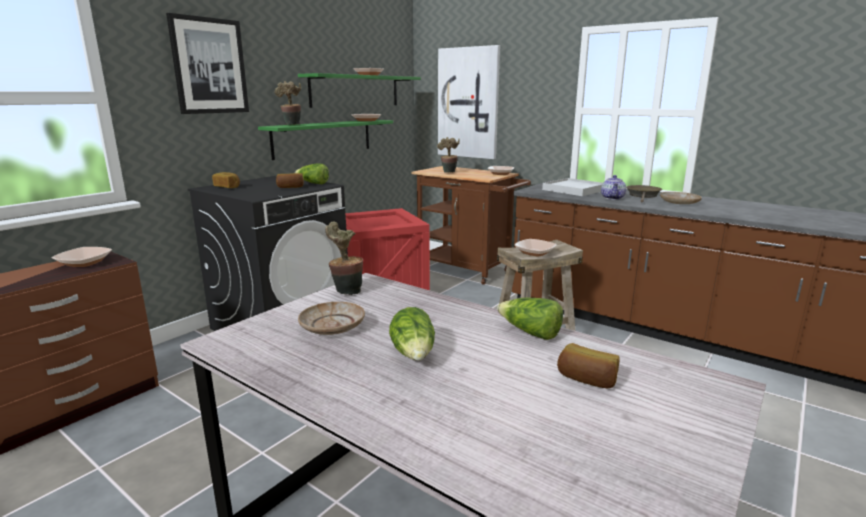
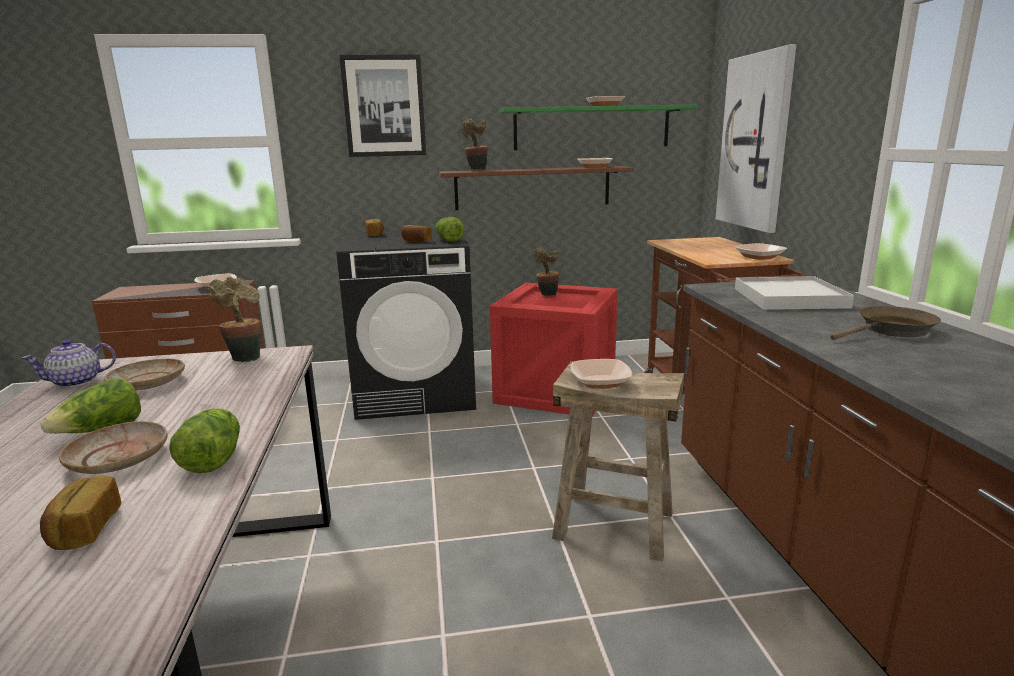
camera: 45 degrees right, 0 degrees up
green shelf [258,120,393,160] -> brown shelf [439,166,634,210]
potted plant [437,137,460,173] -> potted plant moved to [534,247,559,296]
teapot [601,175,626,200] -> teapot moved to [21,339,116,388]
beige plate [660,192,702,204] -> beige plate moved to [59,421,168,474]

